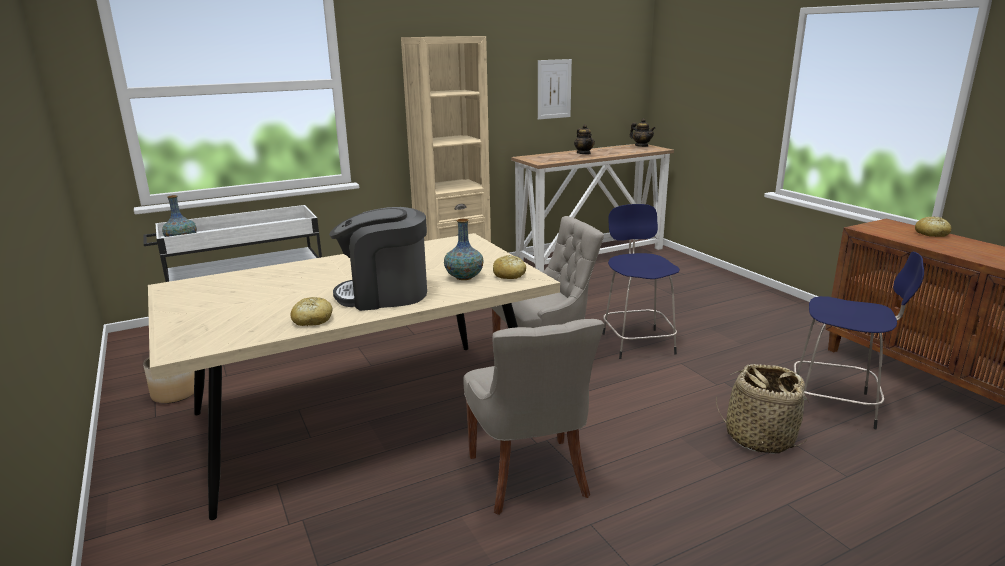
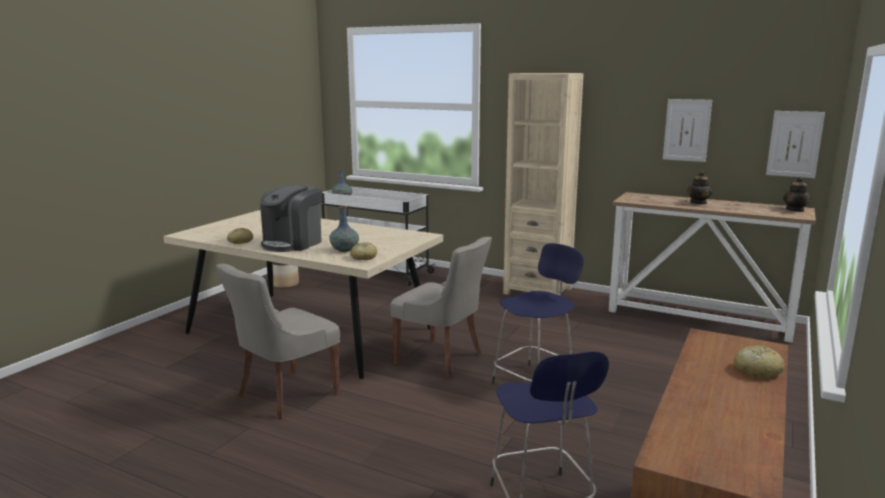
camera: 55 degrees right, 5 degrees down
coffee machine [329,207,427,311] -> coffee machine turned 105 degrees counterclockwise [260,185,322,252]
basket [716,364,810,454] -> none
none -> picture [766,111,825,178]

